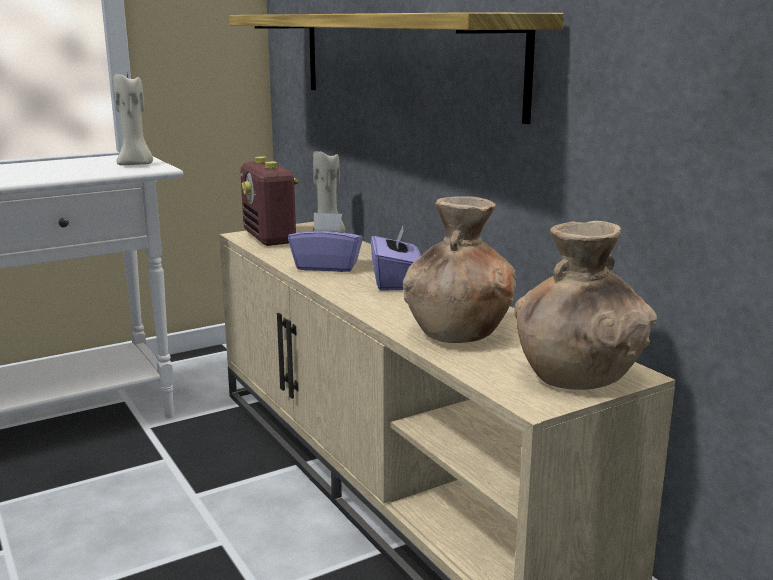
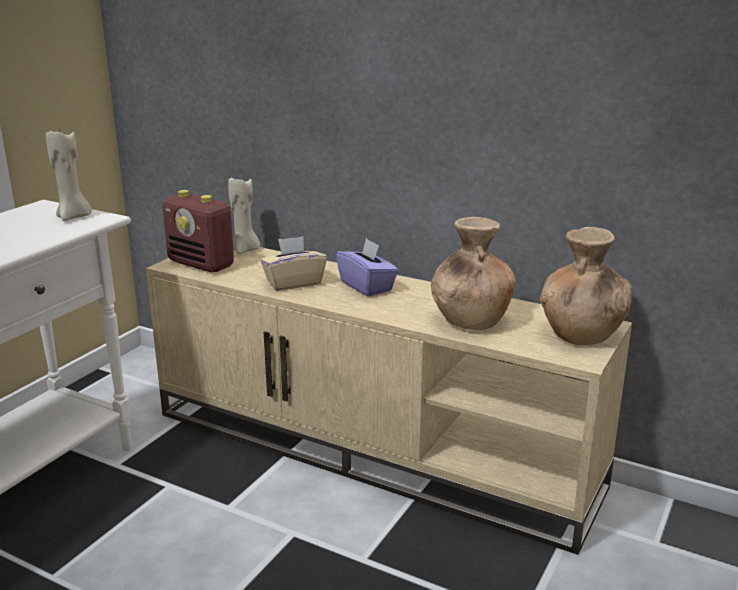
camera: 30 degrees left, 5 degrees up
shelf [229,12,564,124] -> none
purple tissue box [288,213,363,272] -> beige tissue box [260,236,327,291]

